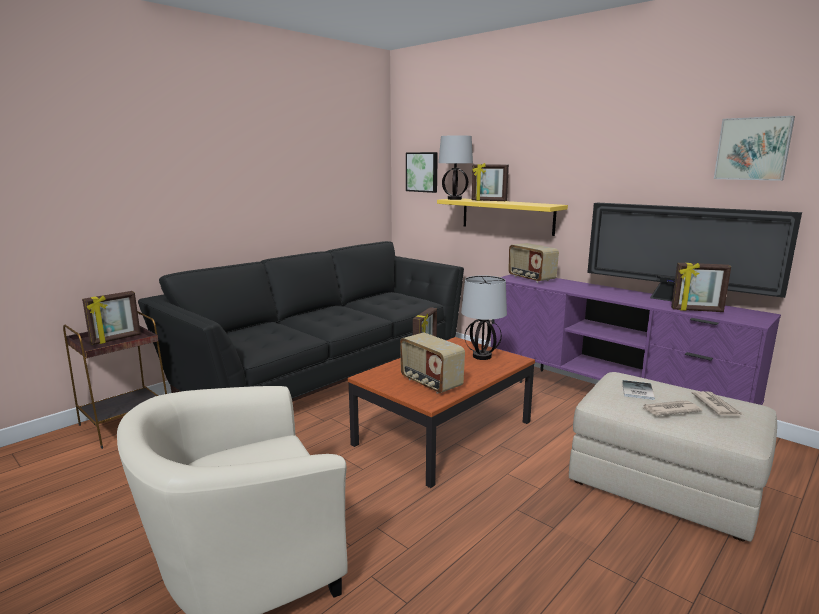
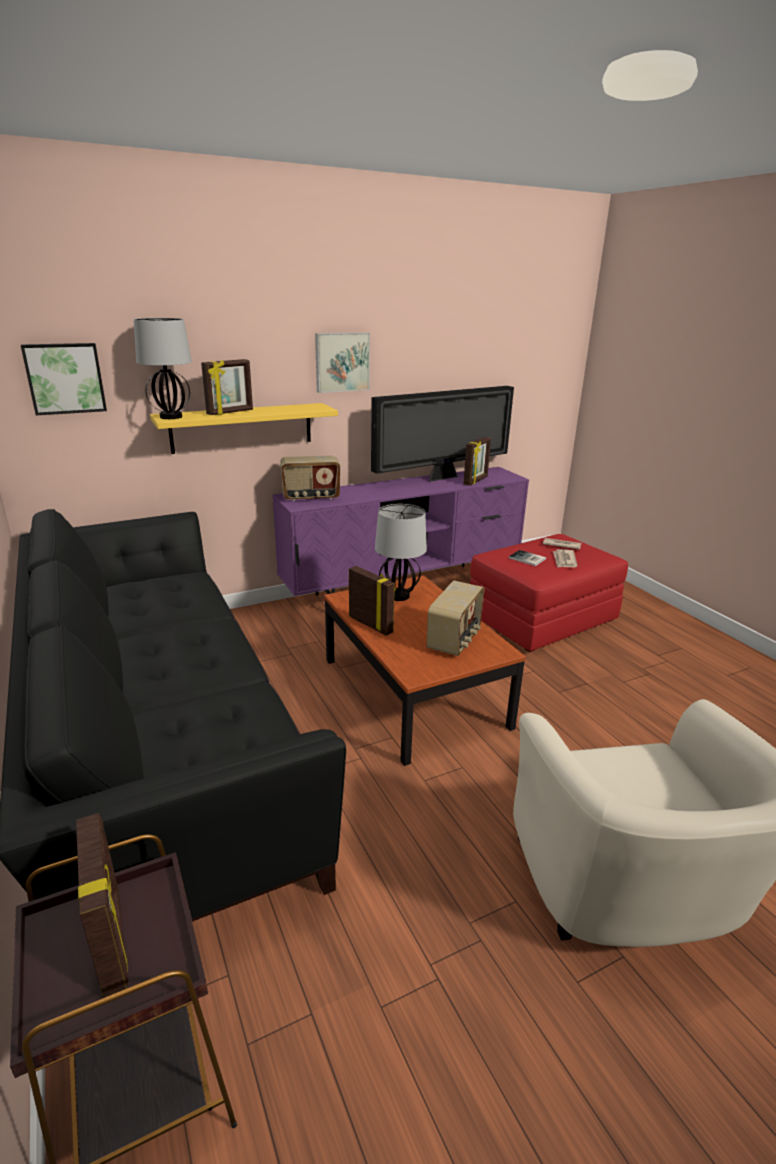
camera: 70 degrees left, 10 degrees up
radio [400,332,465,394] -> radio turned 45 degrees counterclockwise [427,581,485,656]
beige ottoman [569,372,777,542] -> red ottoman [470,534,628,652]
picture [714,116,795,181] -> picture moved to [315,332,370,393]

